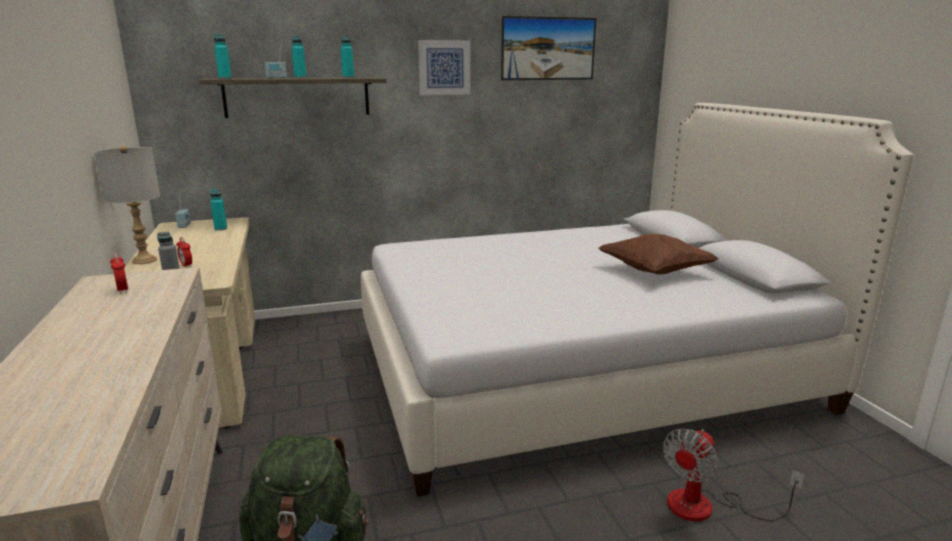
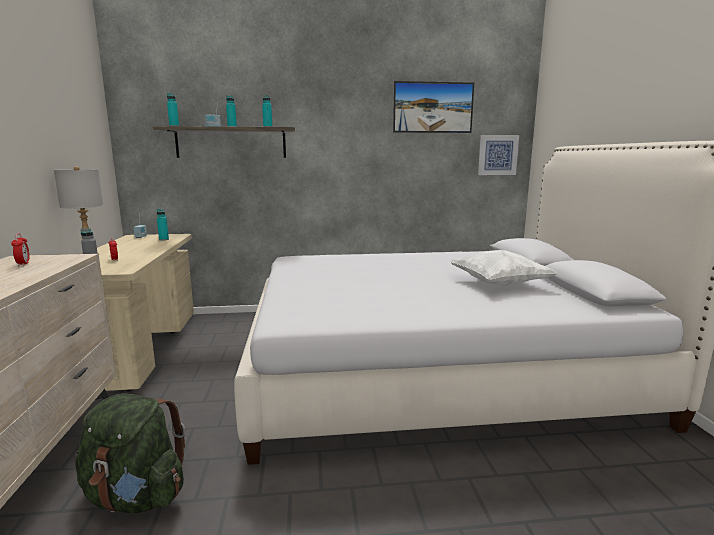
camera: 10 degrees right, 5 degrees down
picture [418,40,470,95] -> picture moved to [478,135,519,175]
brown pillow [599,234,719,274] -> white pillow [450,250,558,286]
fan [663,429,805,522] -> none

